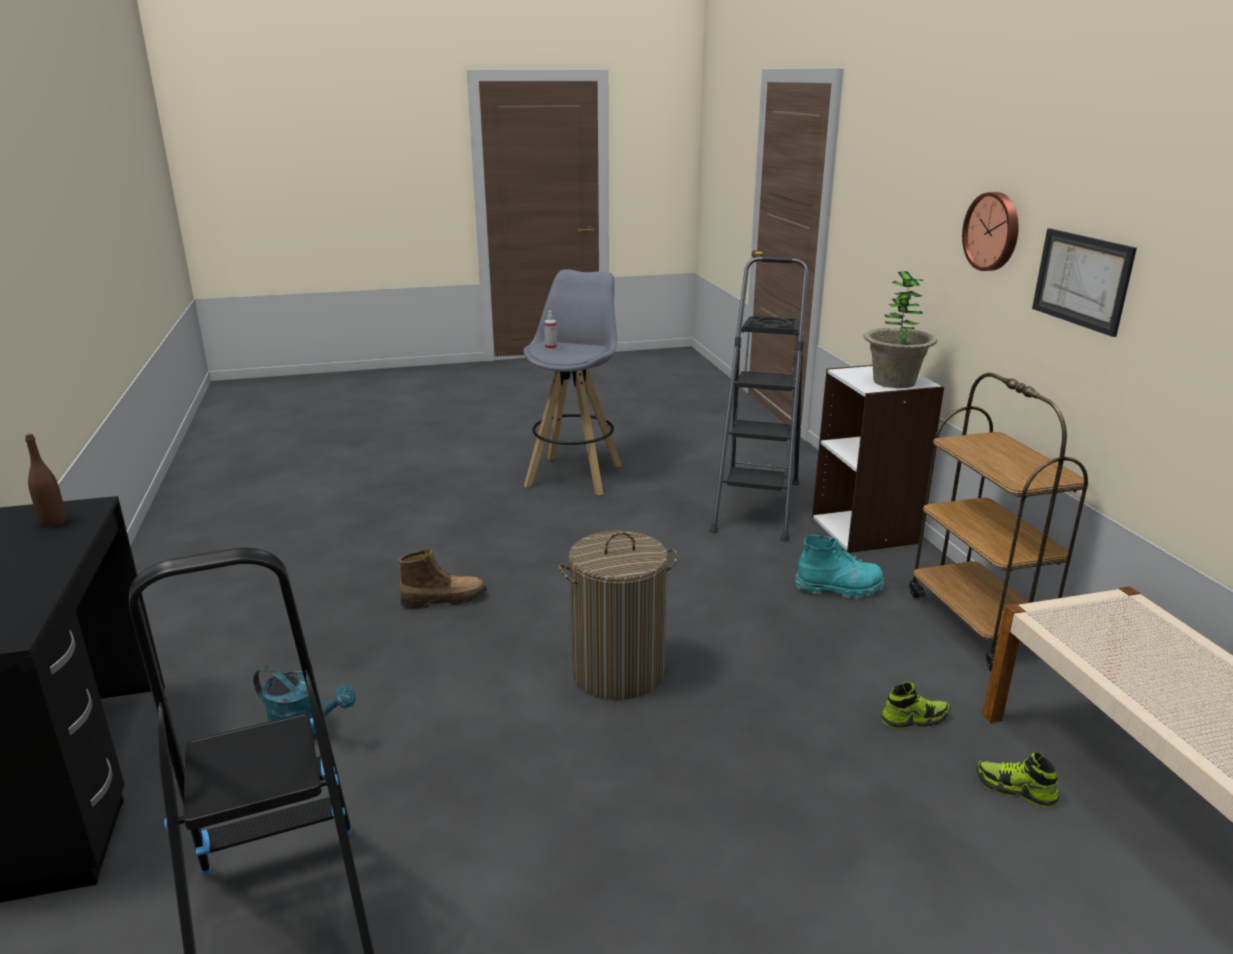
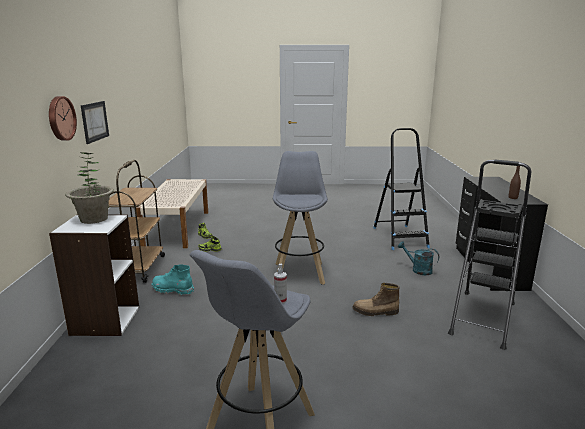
camera: 165 degrees left, 5 degrees down
laundry basket [558,531,678,700] -> grey stool [273,151,328,285]
step ladder [710,256,808,542] -> step ladder moved to [448,160,531,350]

